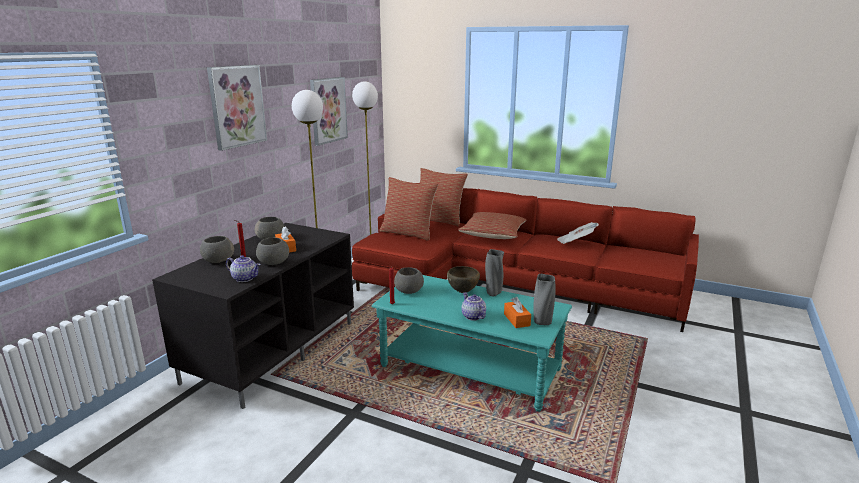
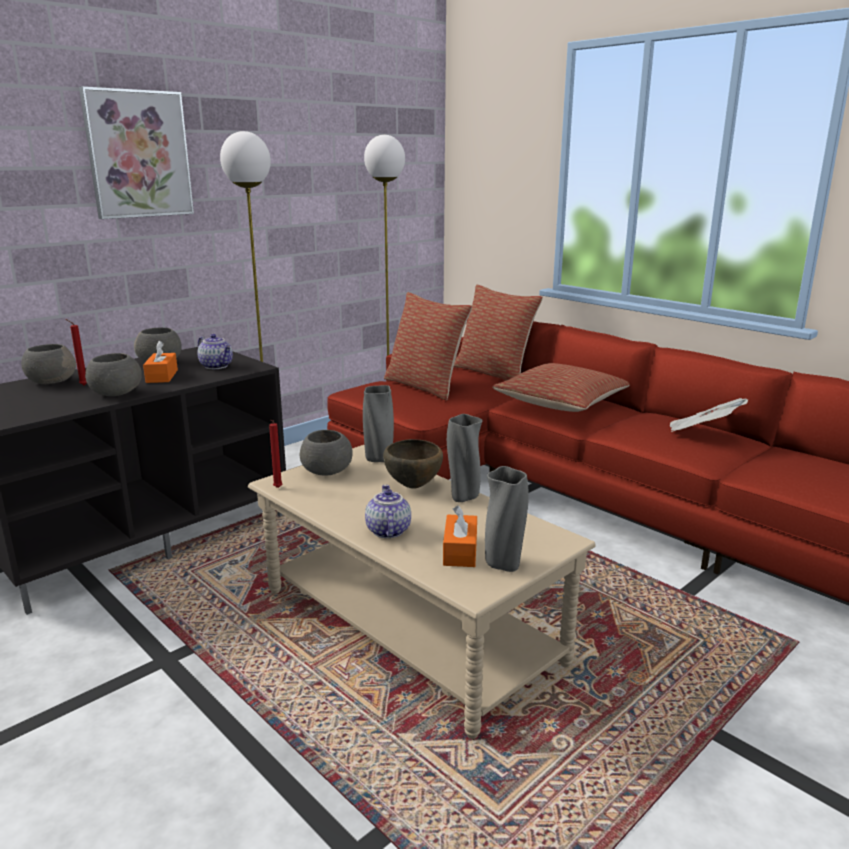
camera: 20 degrees right, 0 degrees up
teapot [226,255,261,282] -> teapot moved to [197,334,233,369]
picture [310,77,348,146] -> none
turquoise coffee table [372,275,572,412] -> beige coffee table [248,445,596,739]
none -> grey vase [363,385,394,462]

